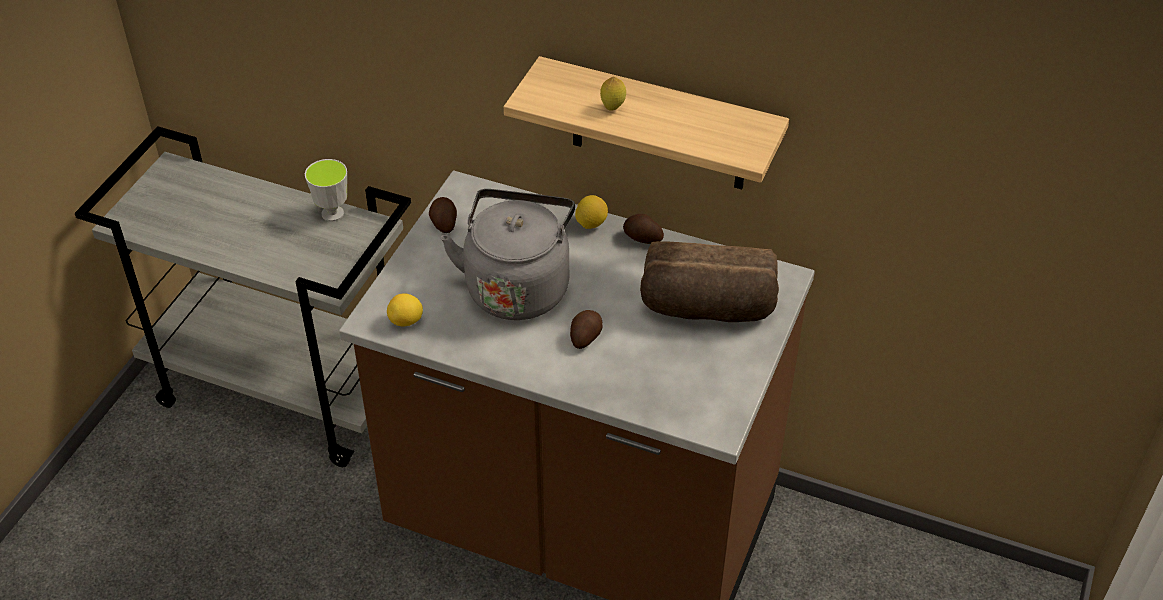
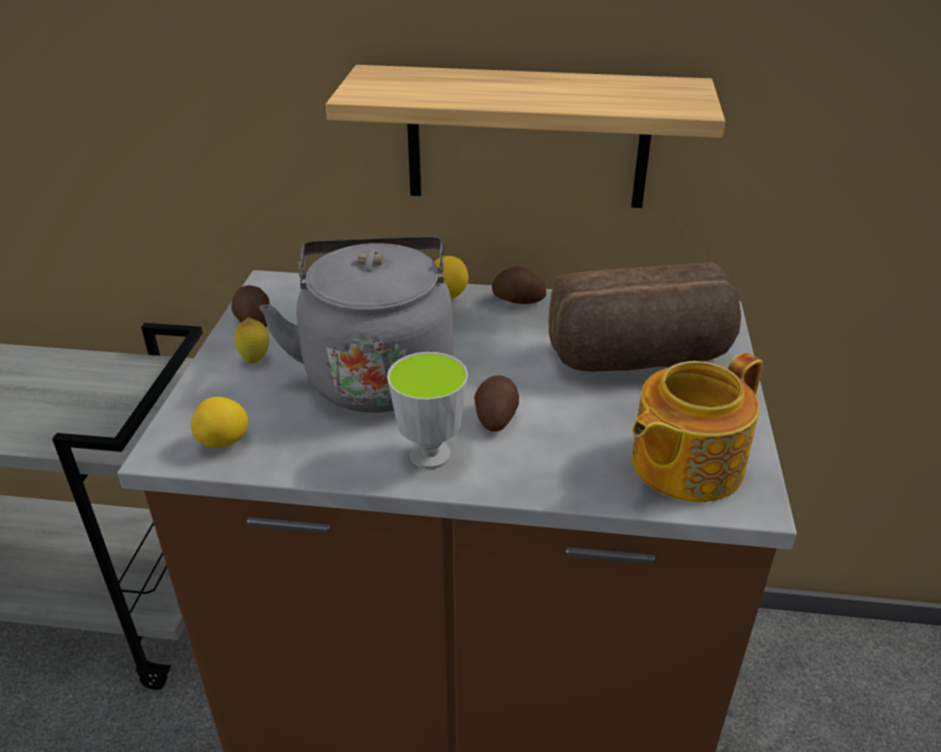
camera: 15 degrees left, 10 degrees down
cup [305,159,347,222] -> cup moved to [387,352,468,469]
lemon [600,76,626,110] -> lemon moved to [234,317,269,363]
none -> teapot [632,352,763,502]

